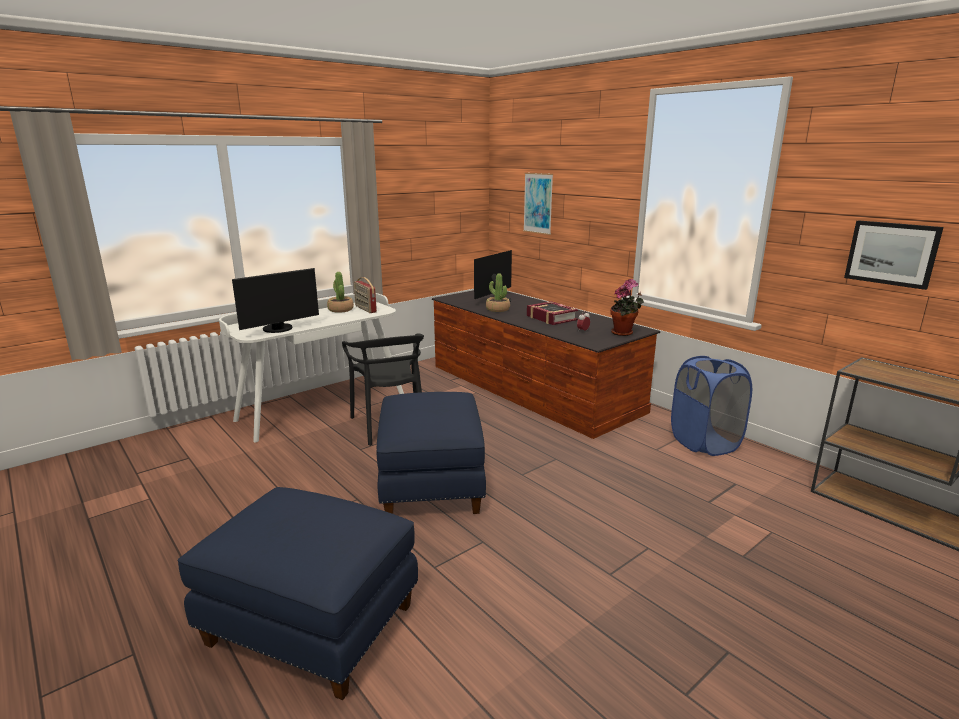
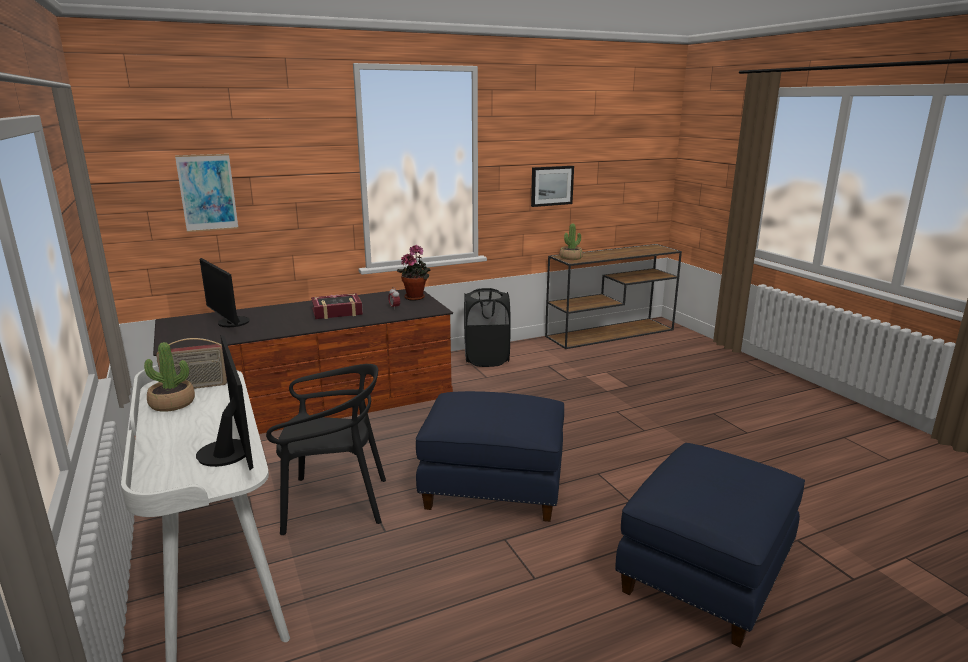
camera: 75 degrees left, 0 degrees up
potted plant [486,273,510,312] -> potted plant moved to [560,223,583,260]
blue laundry basket [671,356,752,456] -> black laundry basket [464,288,511,367]

